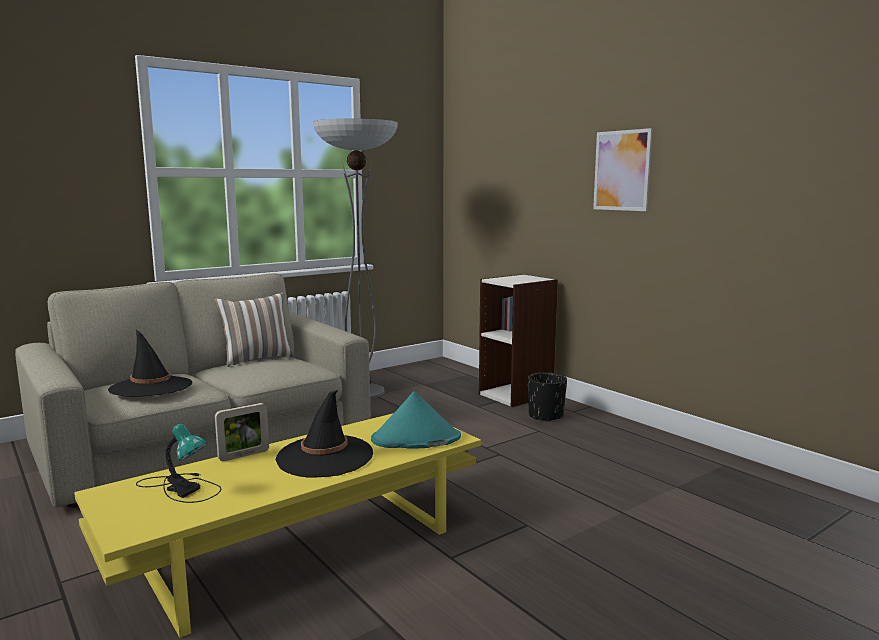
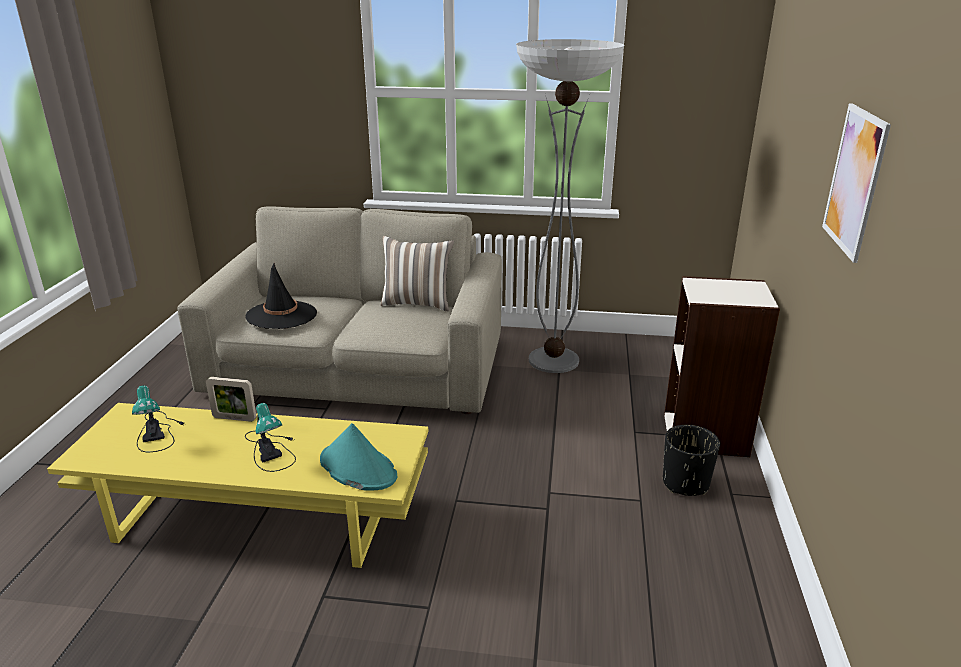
camera: 45 degrees right, 15 degrees up
black hat [275,390,373,478] -> table lamp [245,403,296,472]

